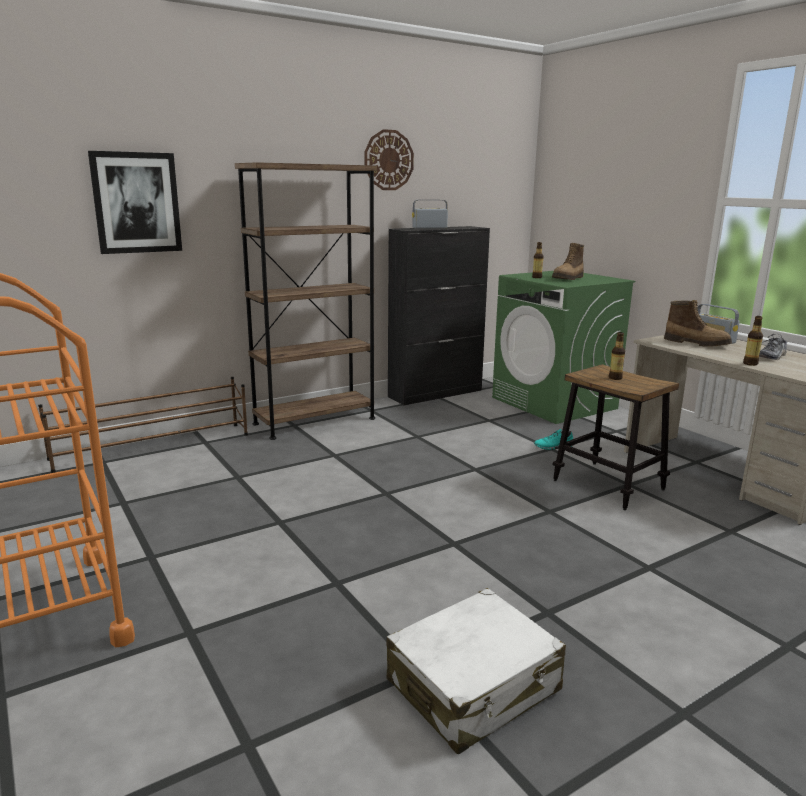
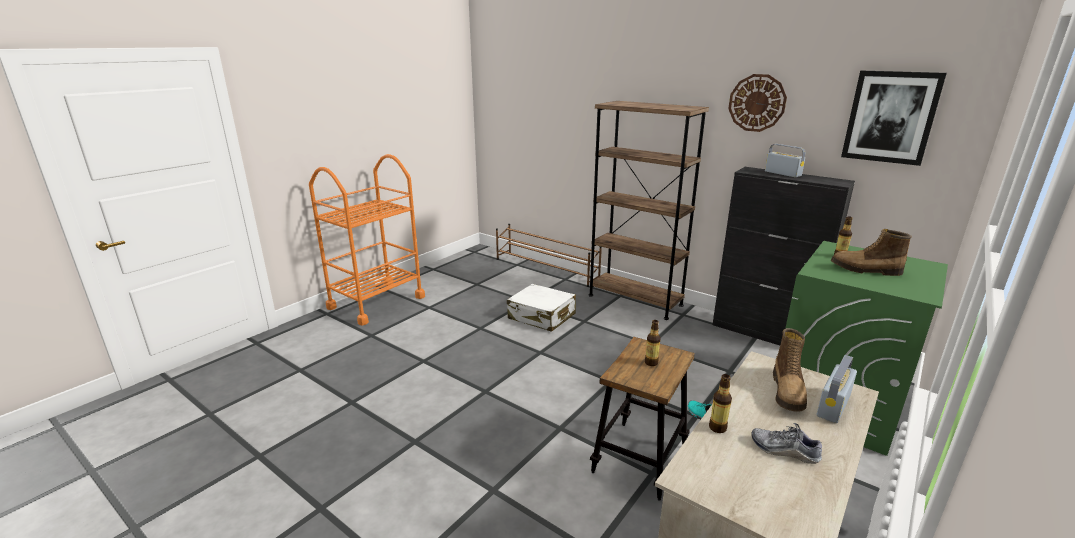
camera: 70 degrees right, 5 degrees up
picture [88,151,182,254] -> picture moved to [841,71,947,166]
white suitcase [387,588,566,755] -> white suitcase moved to [507,284,576,332]

